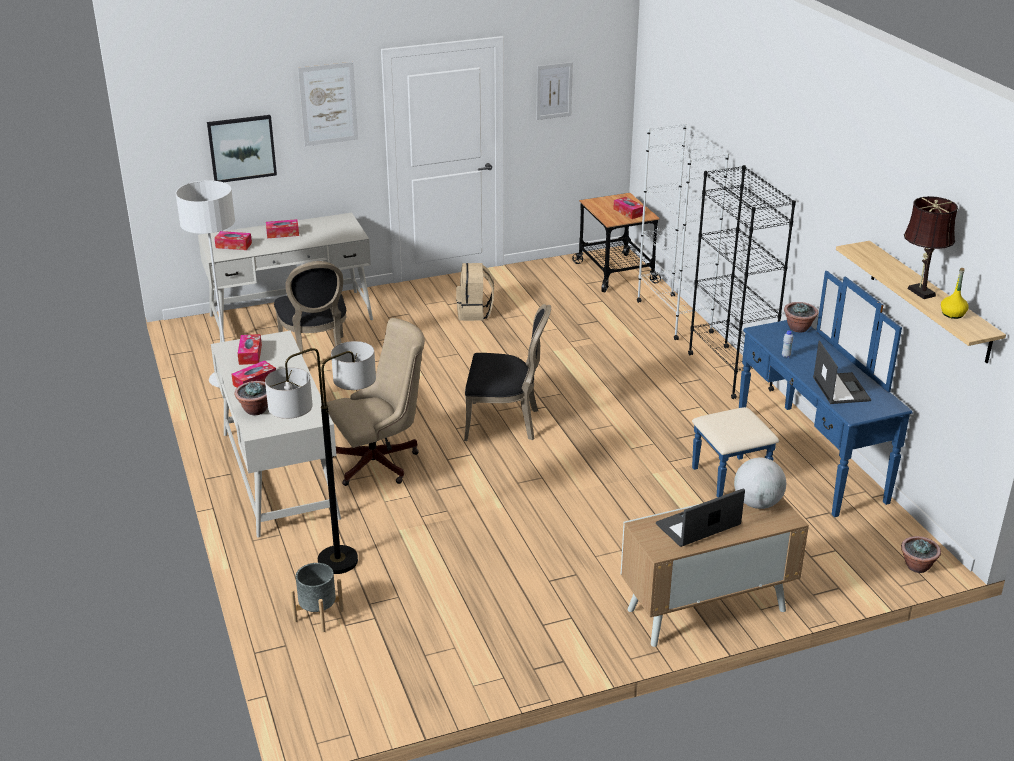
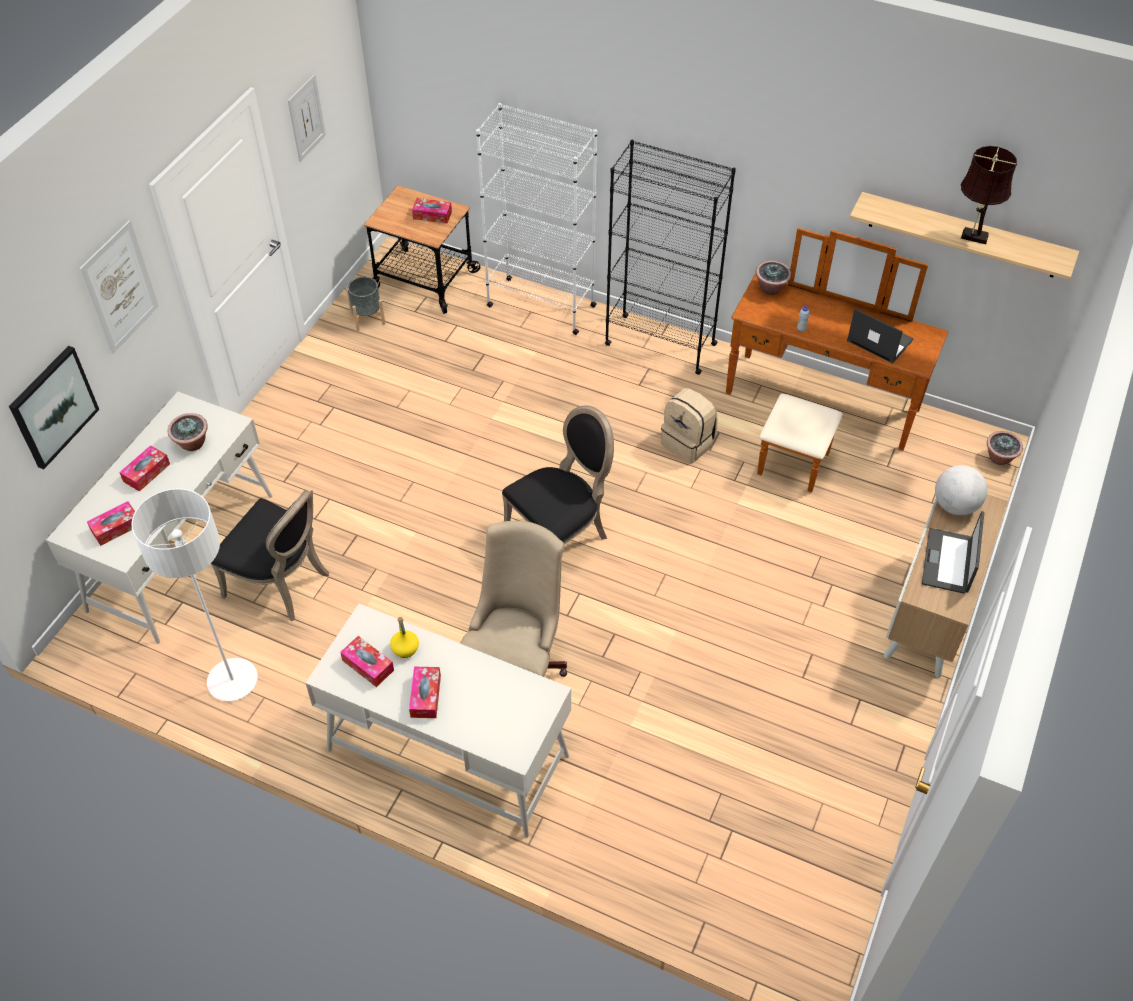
camera: 45 degrees left, 20 degrees up
potted plant [234,381,268,415] -> potted plant moved to [168,413,208,451]
floor lamp [265,341,376,574] -> none
grey planter [290,563,344,632] -> grey planter moved to [346,277,385,331]
beige backpack [456,263,494,321] -> beige backpack moved to [661,388,718,464]
blue dresser [692,271,912,517] -> brown dresser [726,228,948,493]
yellow bottle [941,268,969,319] -> yellow bottle moved to [390,617,419,658]

